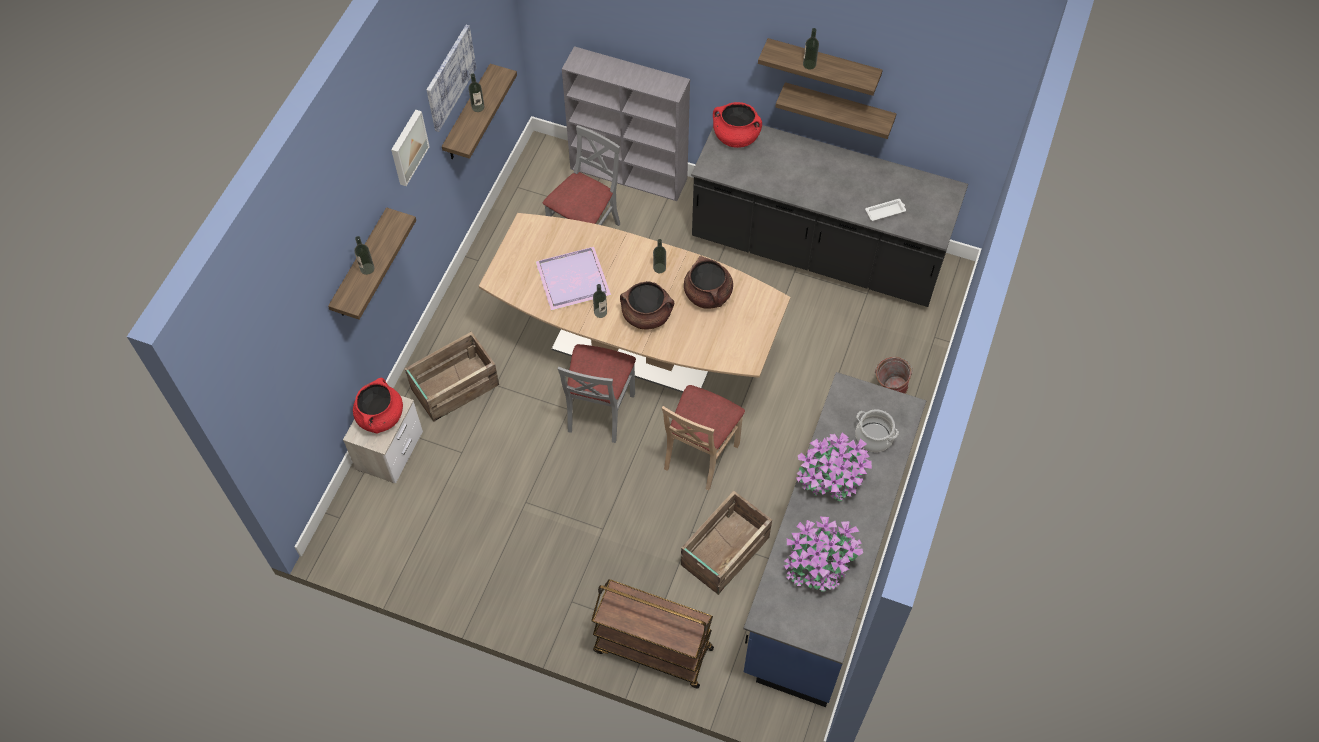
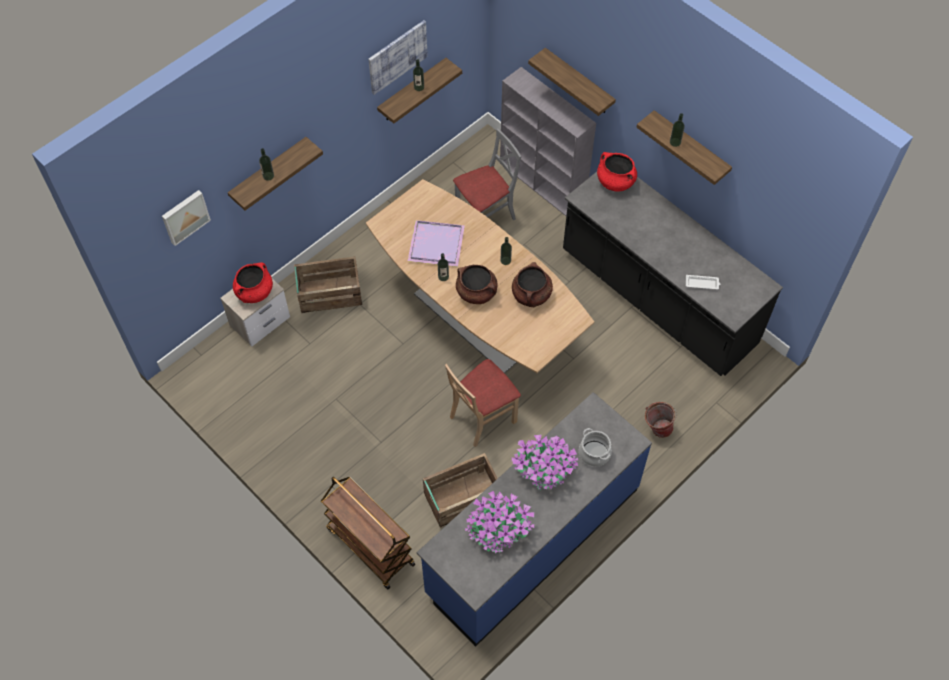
camera: 25 degrees right, 0 degrees up
picture [391,110,430,186] -> picture moved to [162,190,211,246]
grey chair [558,344,636,443] -> none
shelf [776,82,896,139] -> shelf moved to [528,48,616,116]

